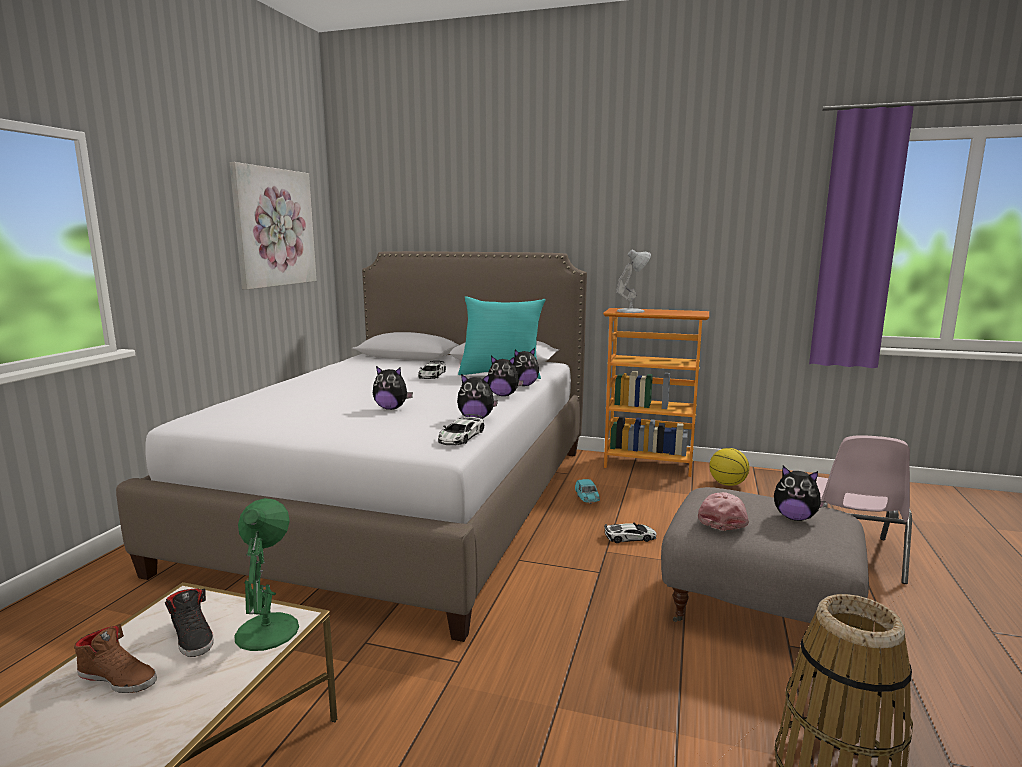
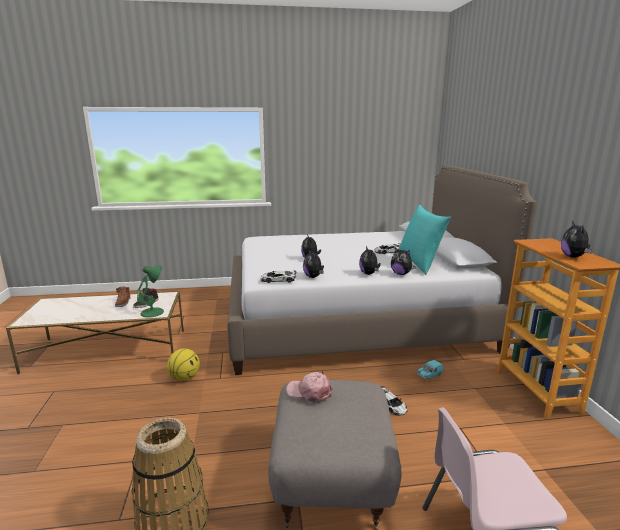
camera: 65 degrees right, 5 degrees up
picture [230,162,317,290] -> none
white table lamp [616,250,651,313] -> none
pink cap [698,492,749,531] -> pink cap turned 150 degrees counterclockwise [286,372,333,403]
basketball [709,448,749,486] -> basketball moved to [167,348,200,381]
plush toy [774,466,825,521] -> plush toy moved to [561,222,591,258]

